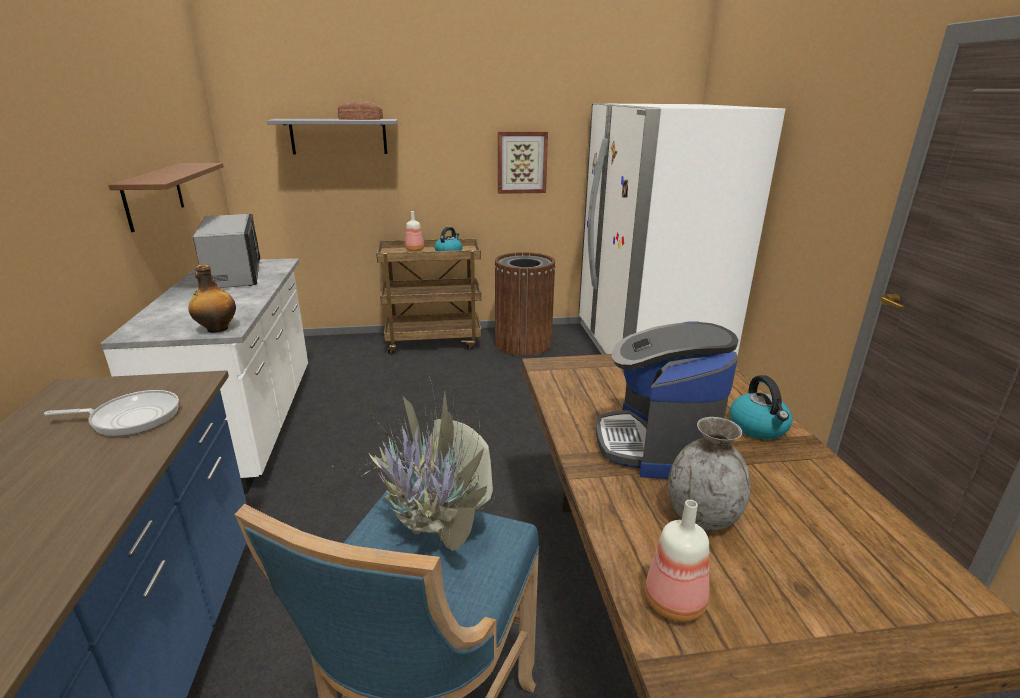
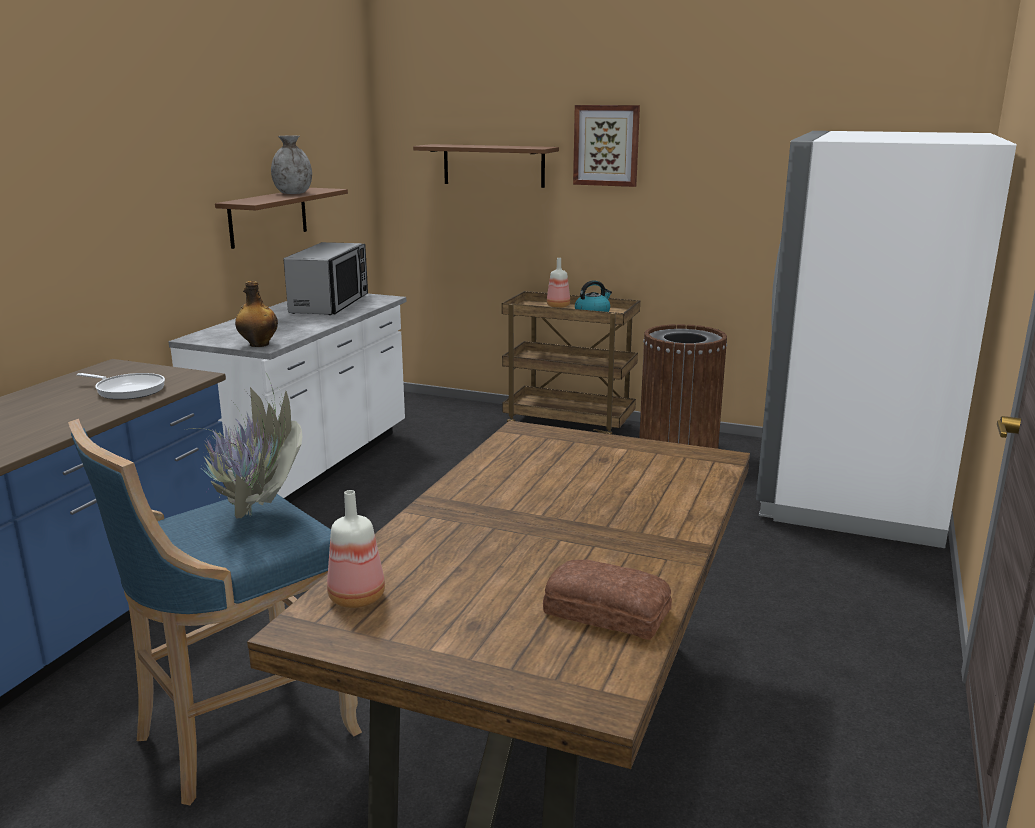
camera: 30 degrees right, 5 degrees down
grey shelf [267,119,398,154] -> brown shelf [413,144,559,188]
bread [338,102,383,120] -> bread moved to [543,559,672,640]
picture [498,131,548,194] -> picture moved to [573,105,640,187]
coffee machine [596,322,738,479] -> none
grey vase [668,417,751,531] -> grey vase moved to [271,136,312,194]
kettle [729,375,793,440] -> none

